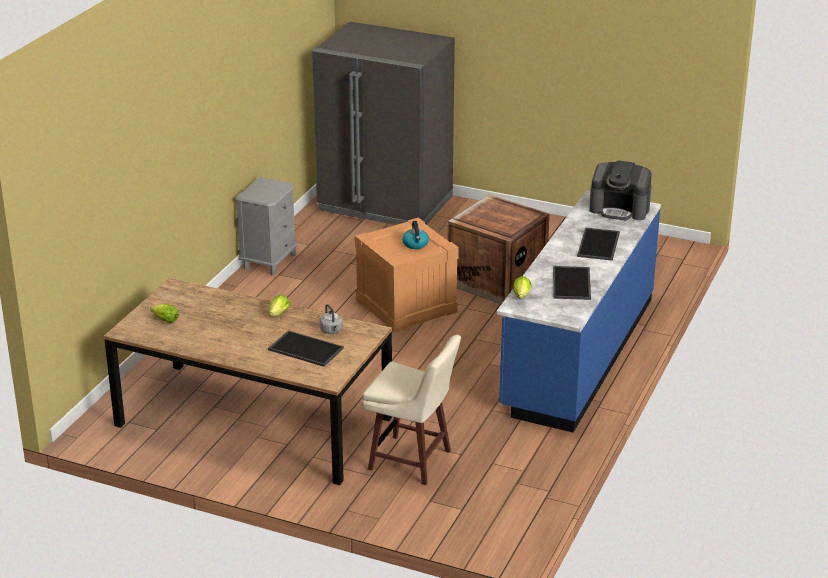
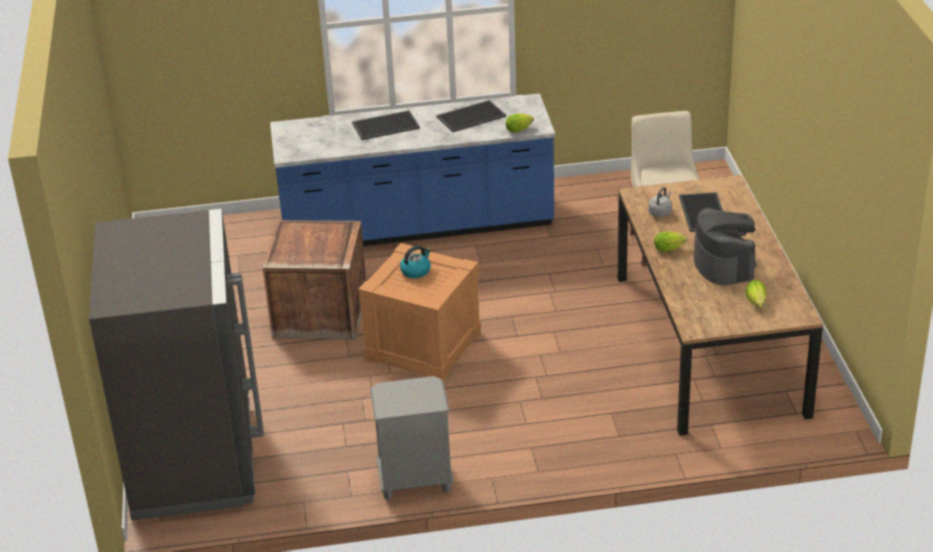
camera: 120 degrees left, 5 degrees up
coffee machine [589,160,652,221] -> coffee machine moved to [694,208,757,285]

